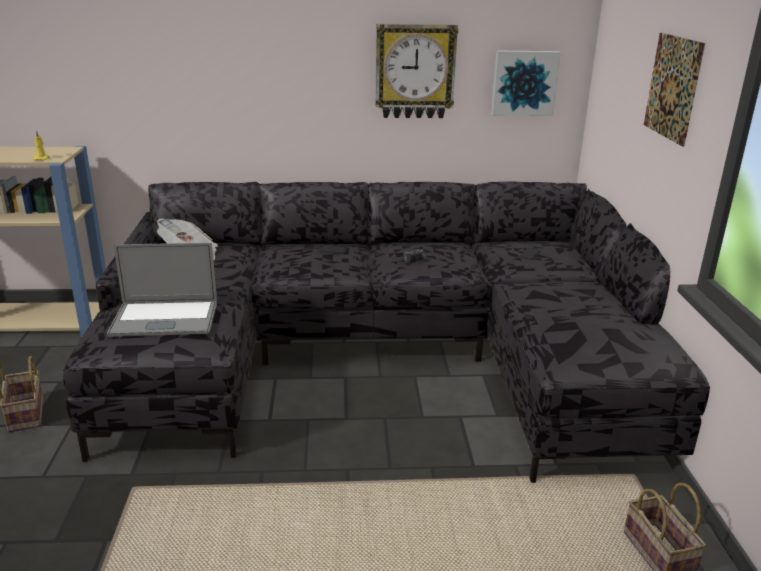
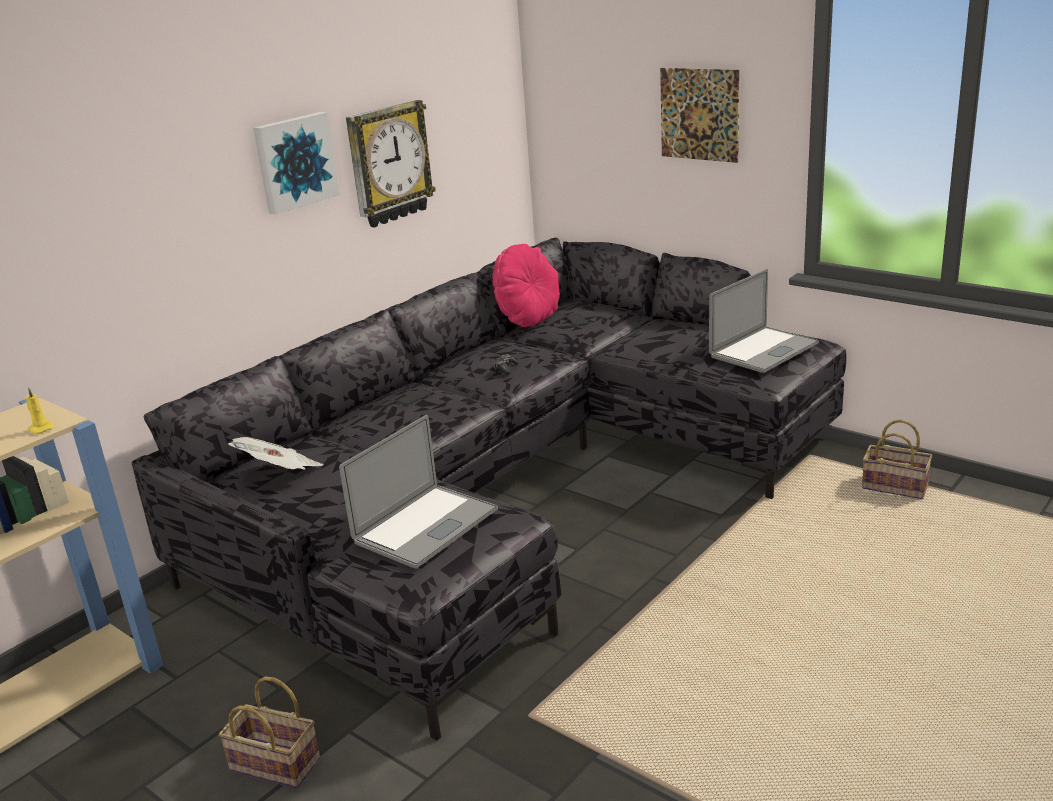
camera: 45 degrees left, 0 degrees up
picture [491,50,561,116] -> picture moved to [253,112,340,215]
none -> pink pillow [492,244,560,327]
none -> laptop [709,269,819,373]

